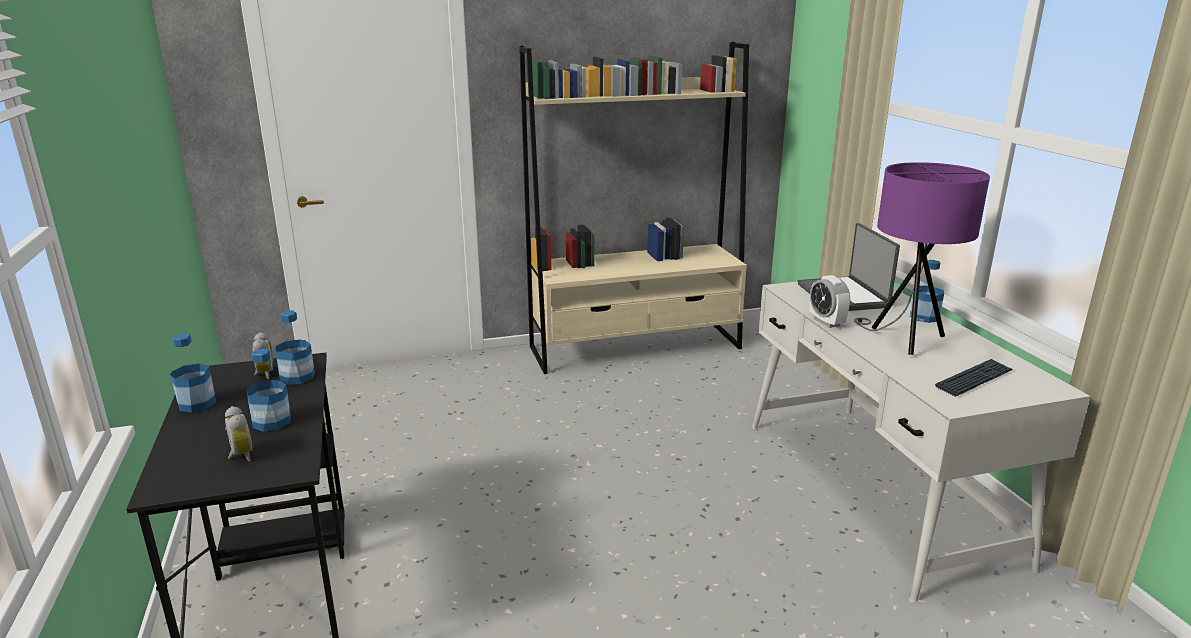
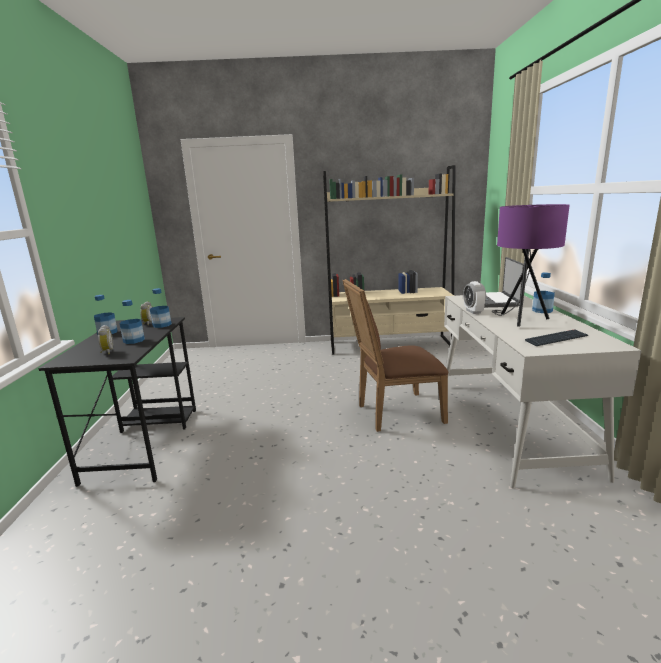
camera: 15 degrees right, 5 degrees down
none -> brown chair [342,279,448,432]

